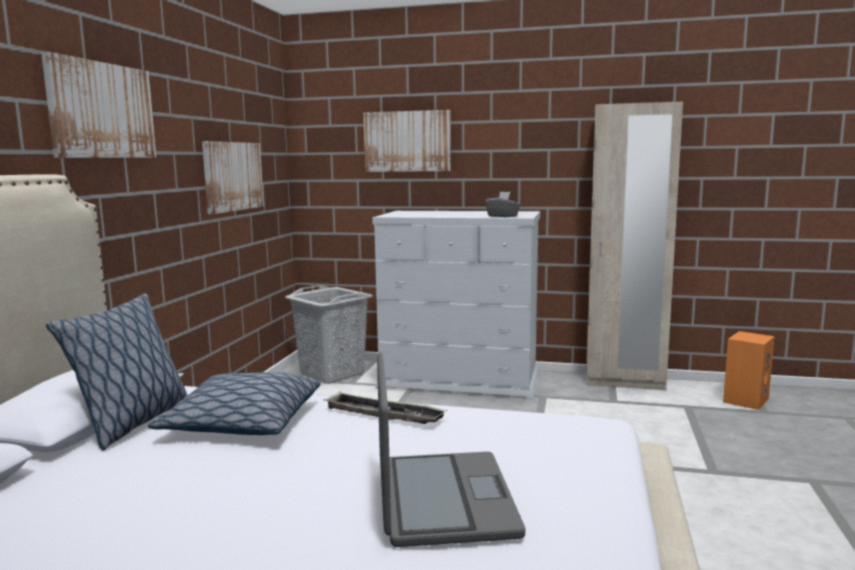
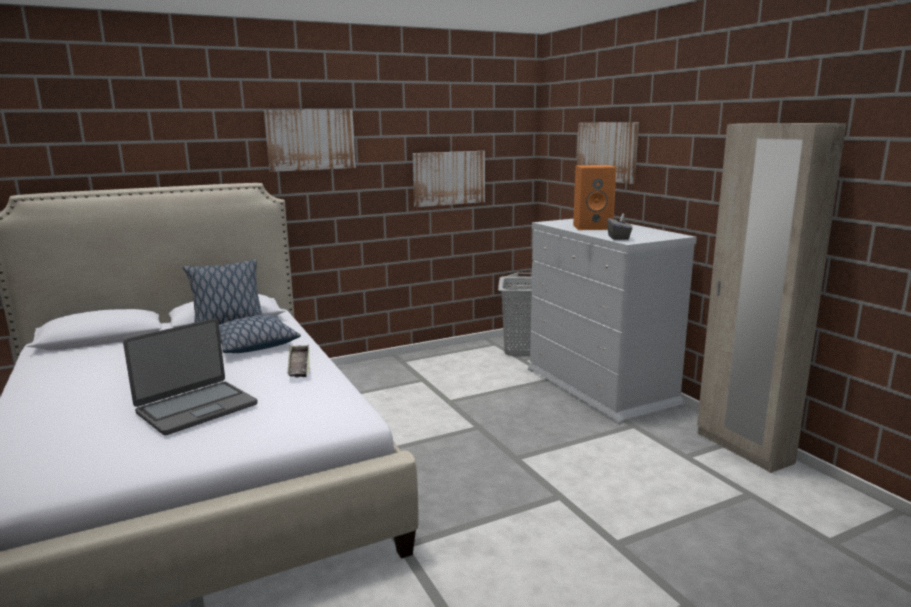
camera: 50 degrees right, 5 degrees up
orange speaker [723,331,774,410] -> orange speaker moved to [573,165,616,230]

